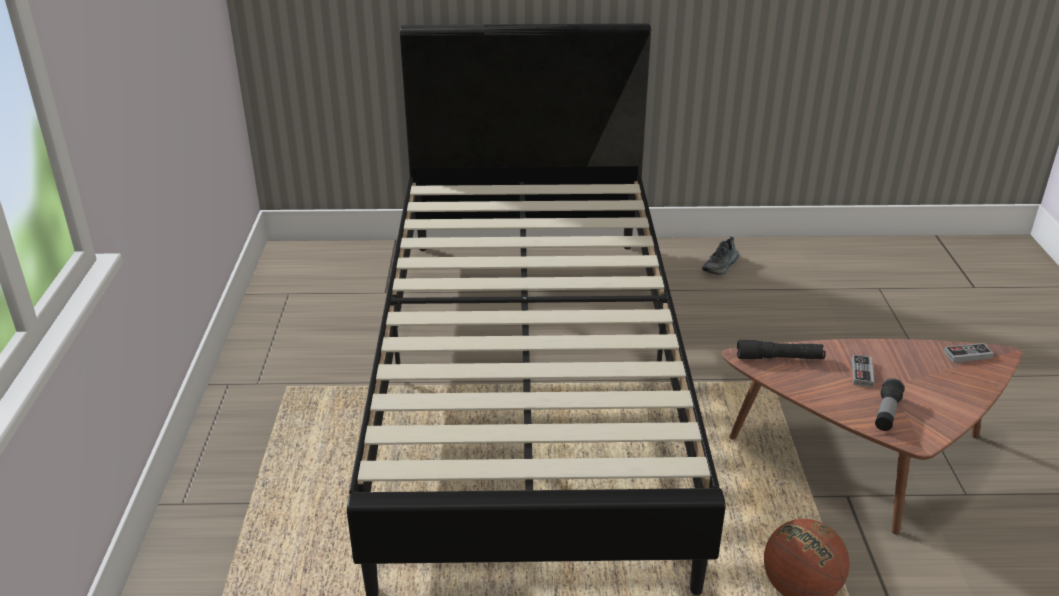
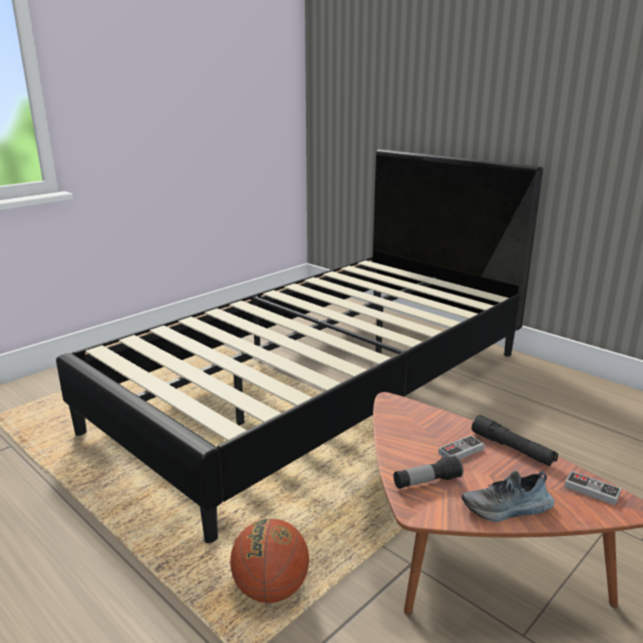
camera: 45 degrees right, 10 degrees down
shoe [702,236,739,275] -> shoe moved to [462,470,554,522]
black flashlight [737,340,826,359] -> black flashlight moved to [472,415,558,466]

